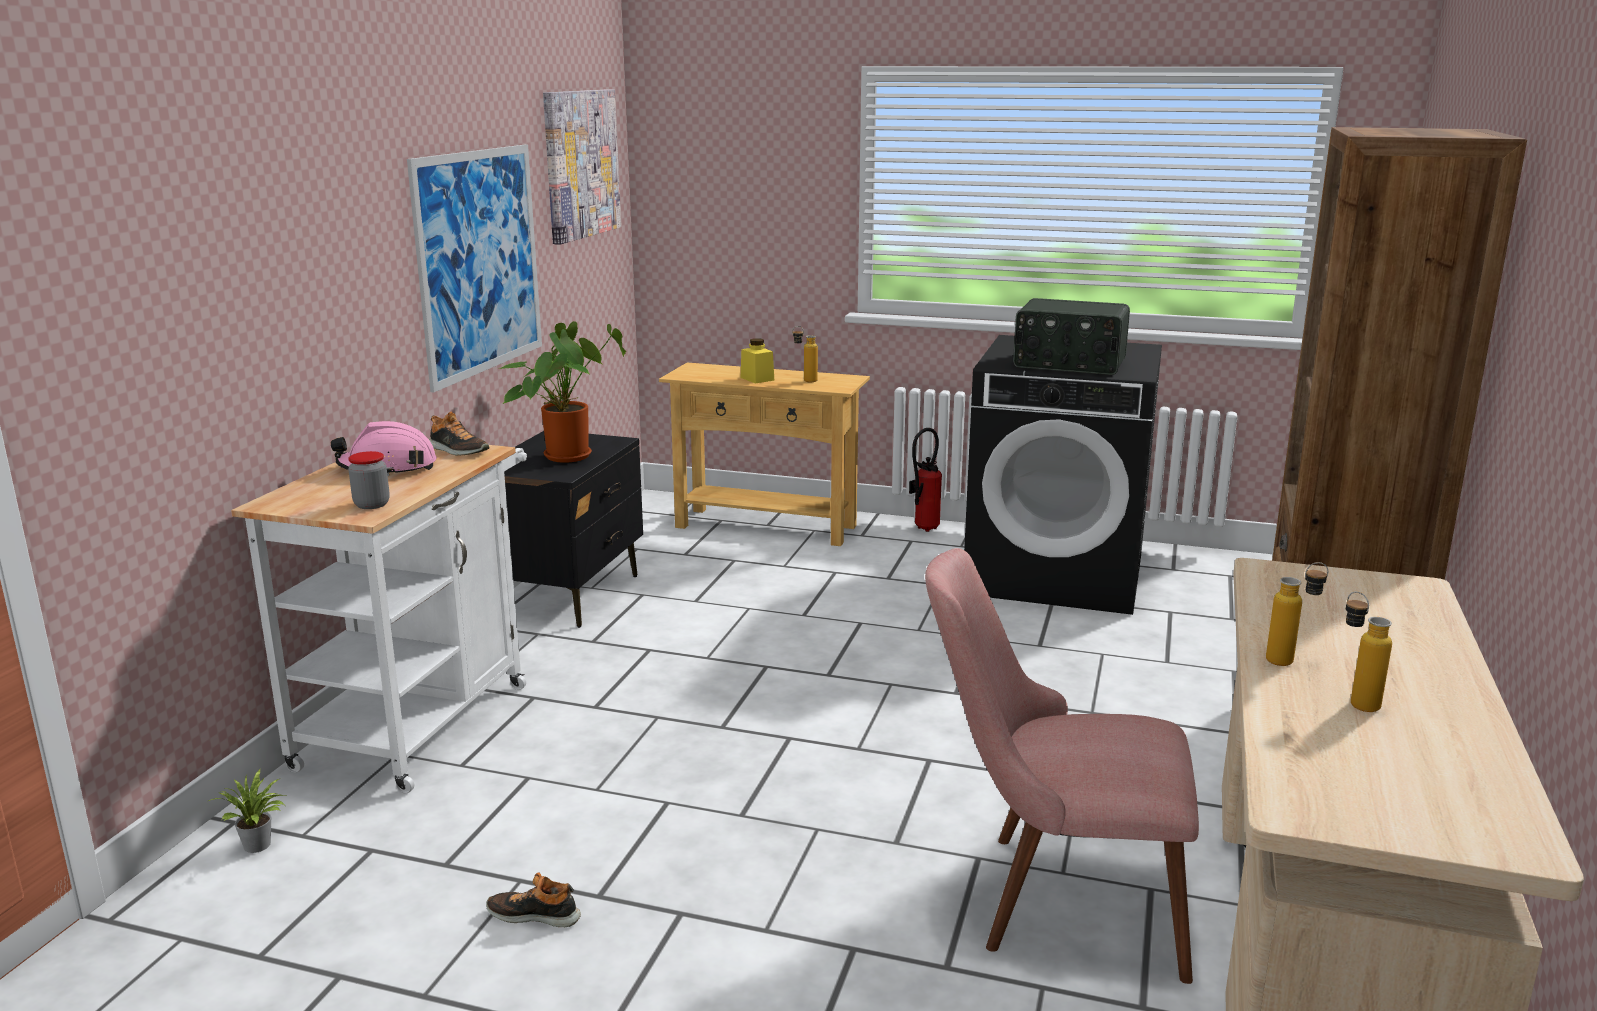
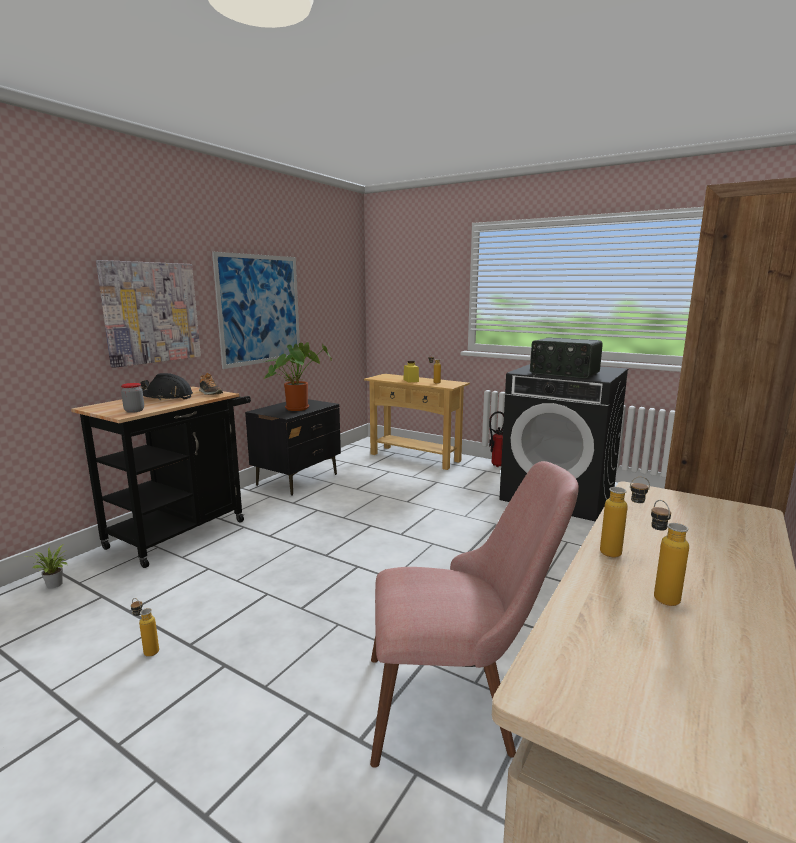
camera: 15 degrees right, 5 degrees down
white cart [231,445,527,793] -> black cart [71,387,251,568]
pink hard hat [331,421,437,476] -> black hard hat [140,373,193,400]
shoe [486,872,581,927] -> bottle [131,598,159,657]
picture [543,89,621,245] -> picture moved to [96,260,201,368]
pink chair [925,548,1199,984] -> pink chair turned 150 degrees clockwise [370,461,579,768]

